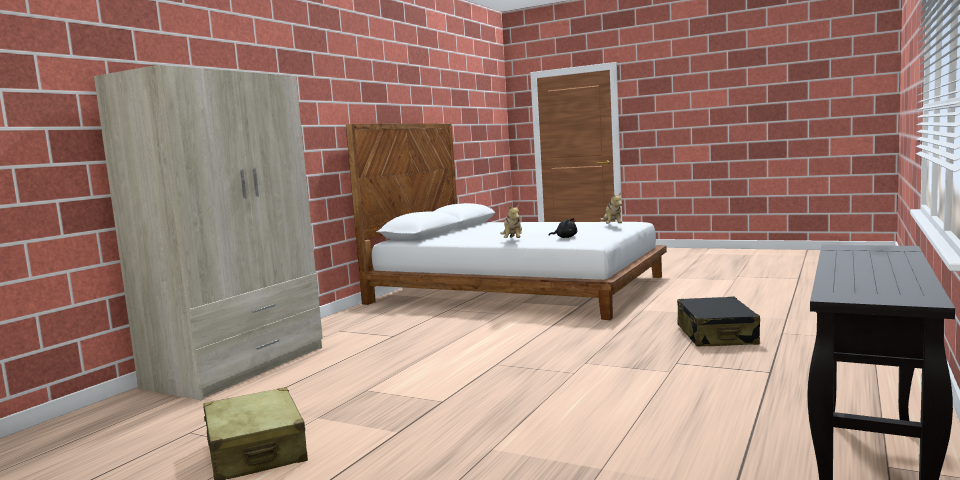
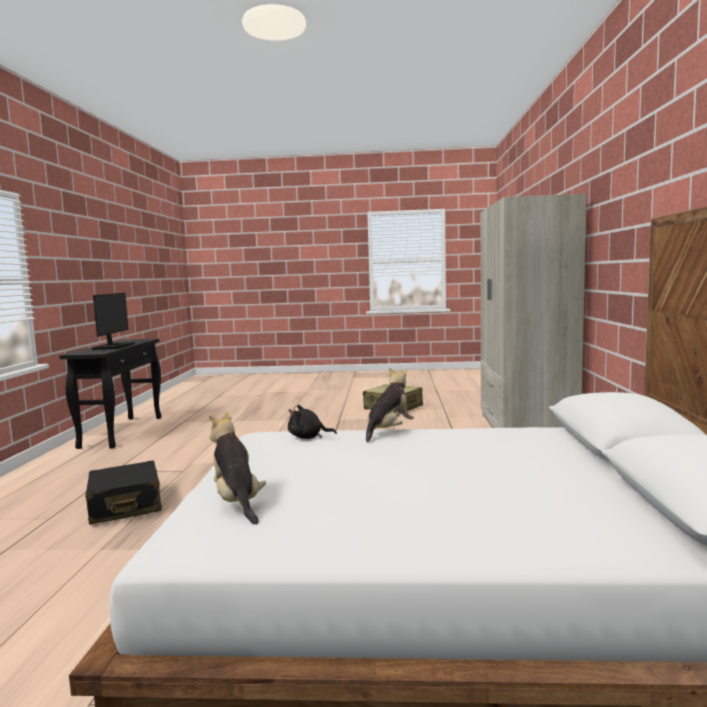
camera: 155 degrees right, 0 degrees up
plush toy [500,204,522,238] -> plush toy turned 60 degrees clockwise [366,368,414,442]
none -> monitor [92,293,135,349]

